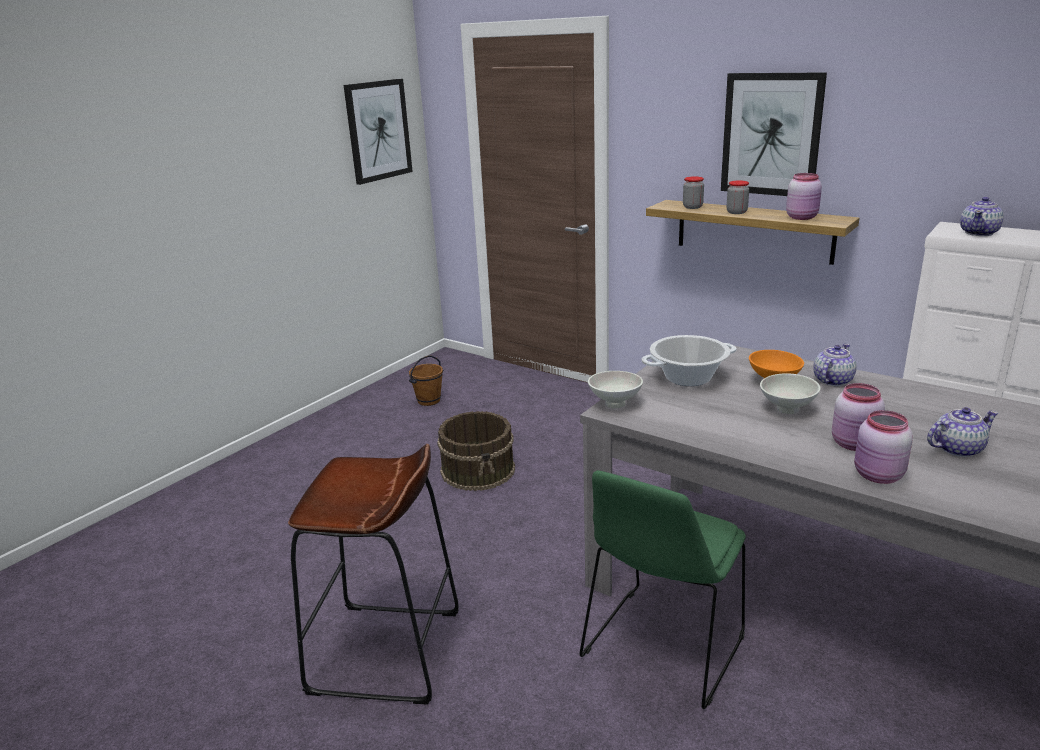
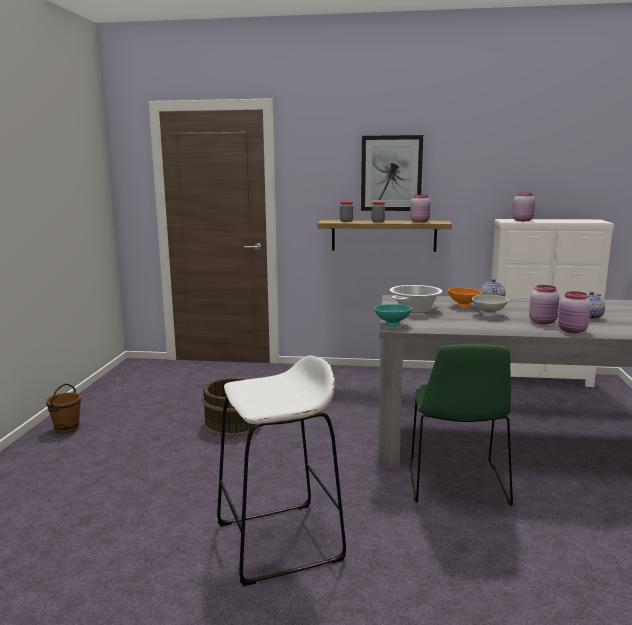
camera: 30 degrees left, 10 degrees down
brown stool [288,444,459,705] -> white stool [217,356,346,586]
picture [344,79,413,185] -> none
brown bucket [409,355,443,406] -> brown bucket moved to [46,384,81,433]
white bowl [588,371,643,408] -> turquoise bowl [374,304,412,327]
teapot [960,197,1004,236] -> pink jar [513,193,535,221]

